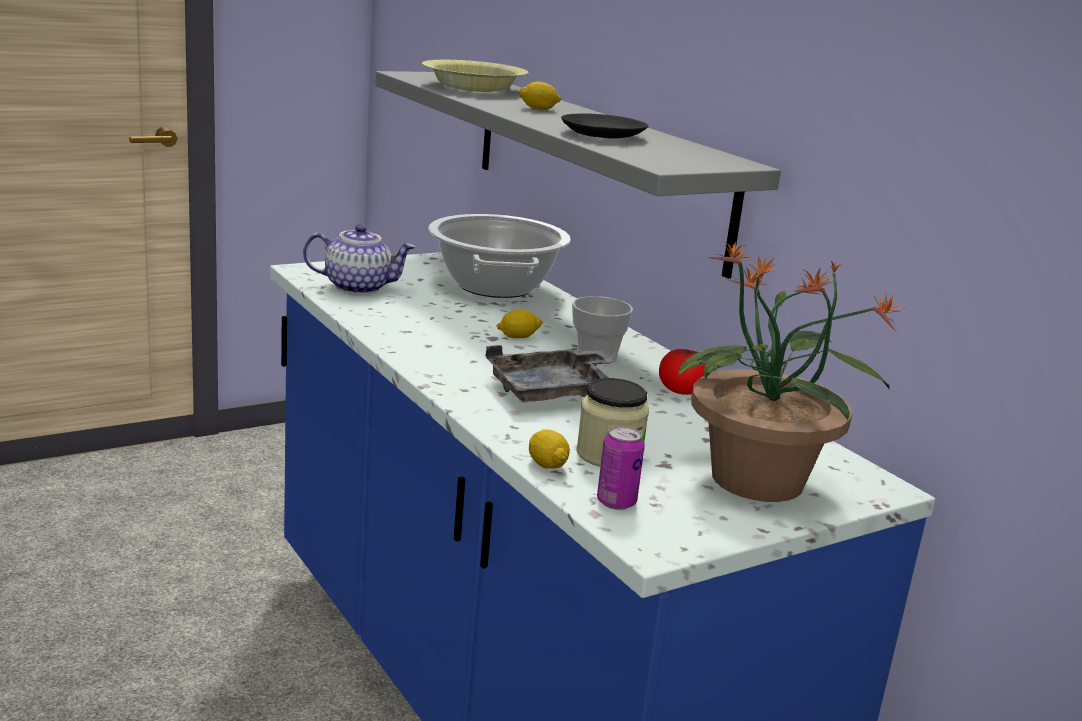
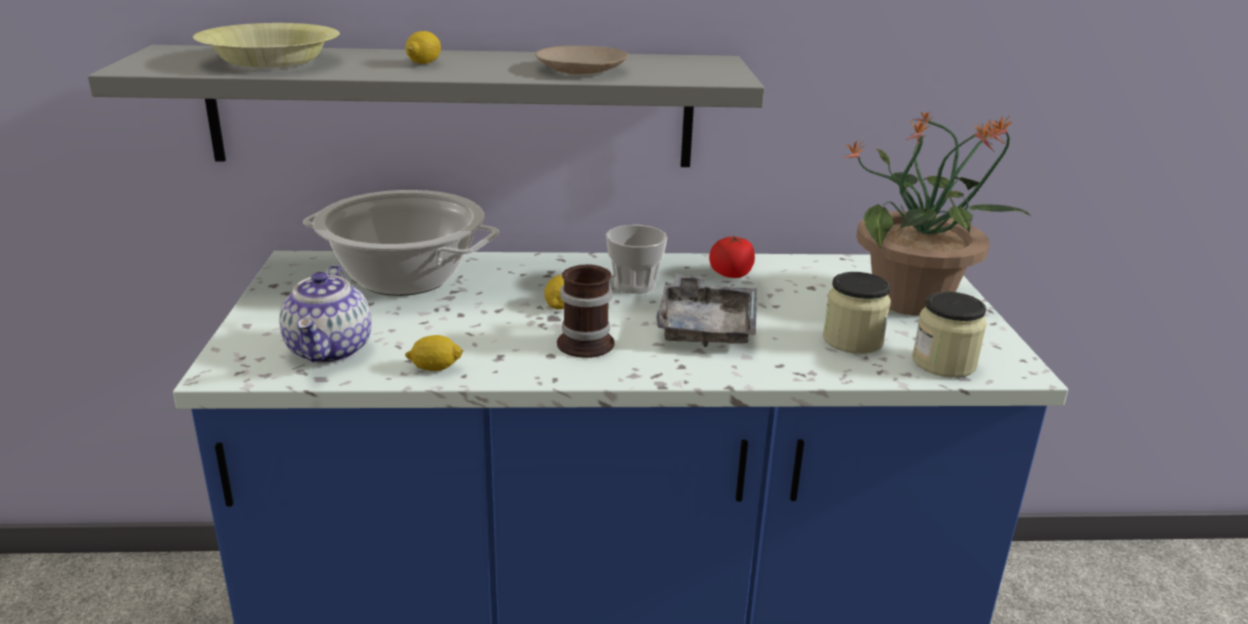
camera: 60 degrees left, 5 degrees up
teapot [303,224,416,295] -> teapot turned 150 degrees clockwise [279,265,371,364]
lemon [529,429,570,469] -> lemon moved to [405,335,463,371]
black plate [561,113,648,139] -> beige plate [535,46,628,74]
can [597,426,645,510] -> jar [912,292,987,378]
none -> mug [557,264,615,358]

